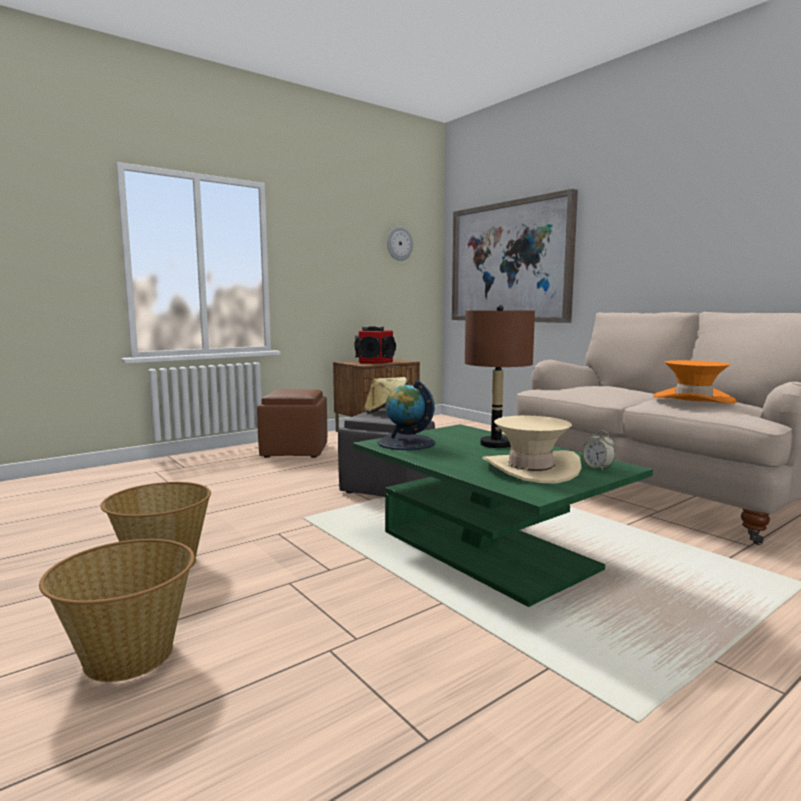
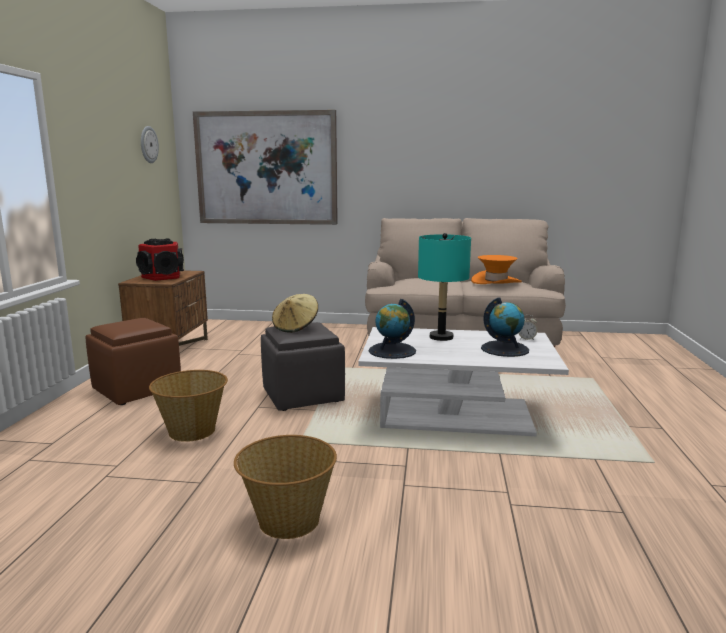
camera: 45 degrees left, 5 degrees up
basket [39,539,195,682] -> basket moved to [149,370,228,442]
green coffee table [353,424,653,607] -> white coffee table [358,327,569,436]
brown table lamp [465,305,535,448] -> turquoise table lamp [418,233,471,341]
beige hat [482,415,582,484] -> globe [481,297,529,357]

